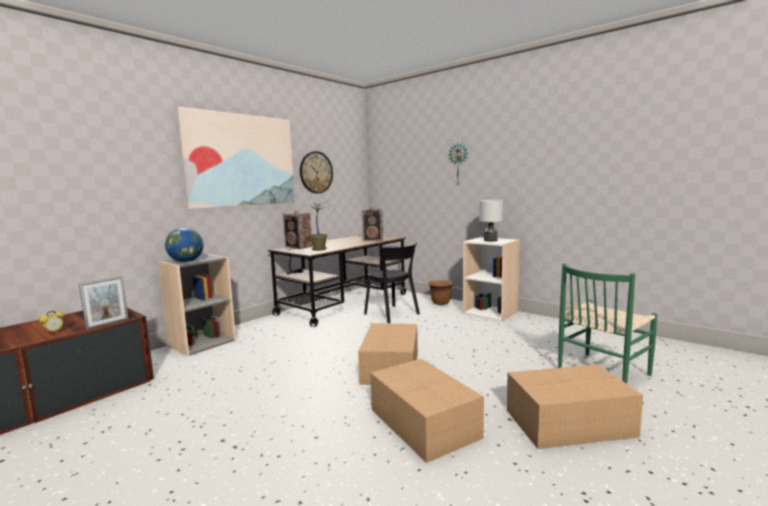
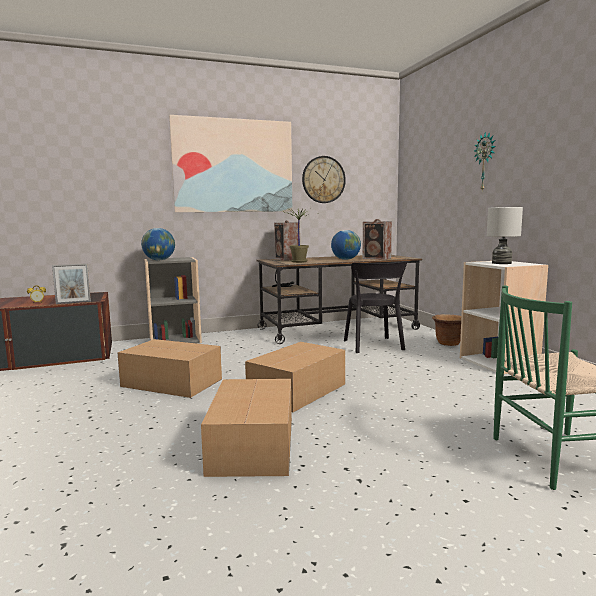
camera: 30 degrees right, 0 degrees up
cardboard box [507,364,643,449] -> cardboard box moved to [117,339,222,398]
none -> globe [331,230,361,260]

